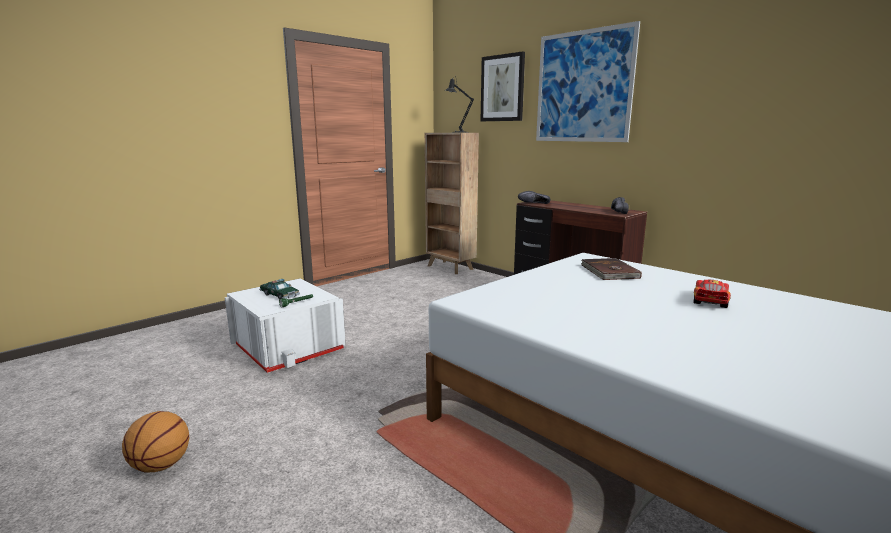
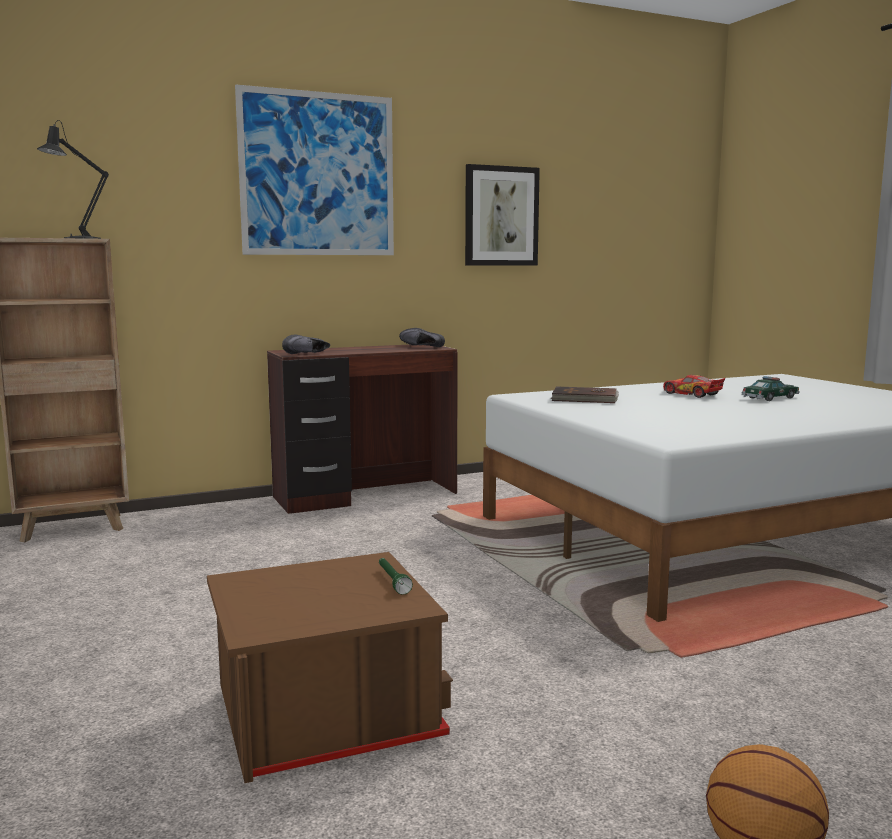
camera: 70 degrees left, 5 degrees down
white storage box [225,279,346,373] -> brown storage box [207,552,453,783]
toy car [260,279,300,299] -> toy car moved to [741,376,800,401]
picture [481,51,525,121] -> picture moved to [465,164,540,266]

